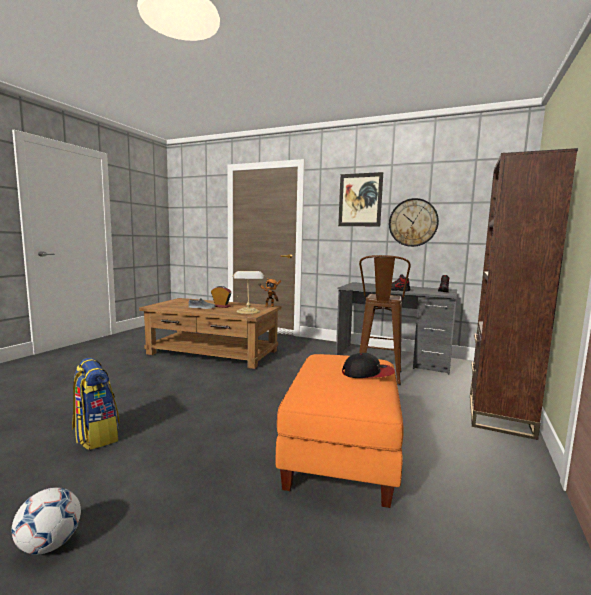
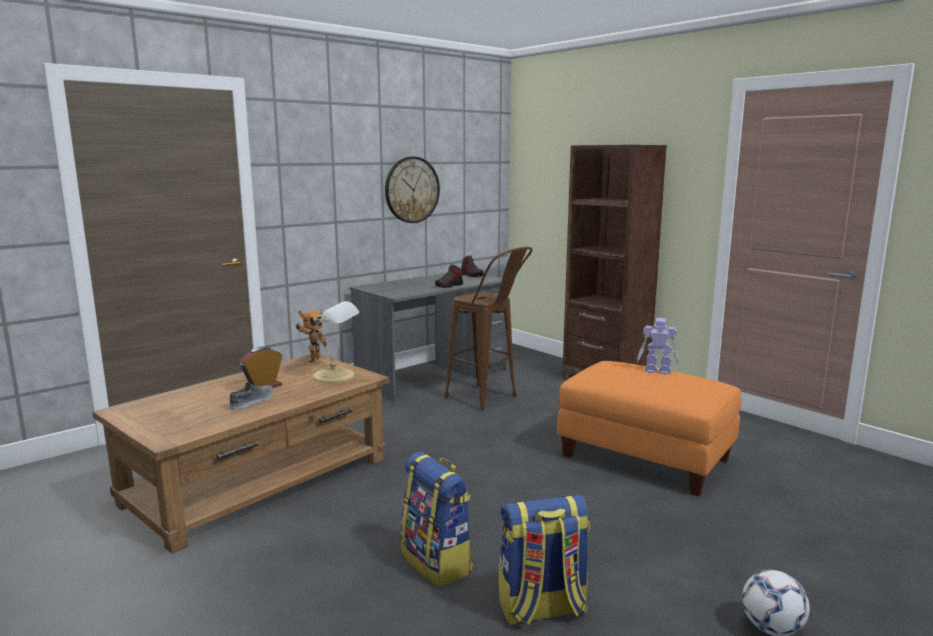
camera: 65 degrees left, 5 degrees up
picture [338,172,383,226] -> none
cap [342,353,395,378] -> toy robot [637,318,679,374]
none -> backpack [401,452,474,587]

